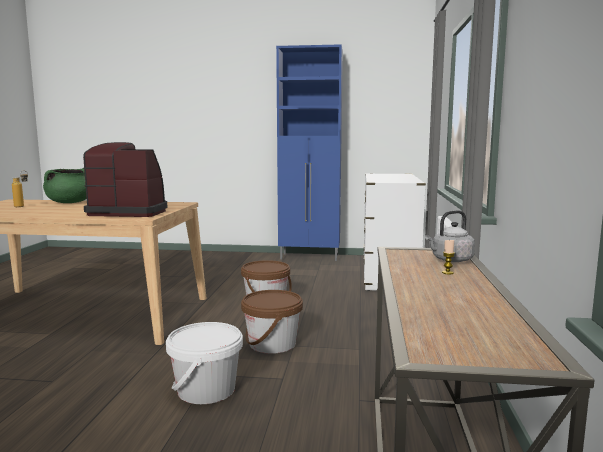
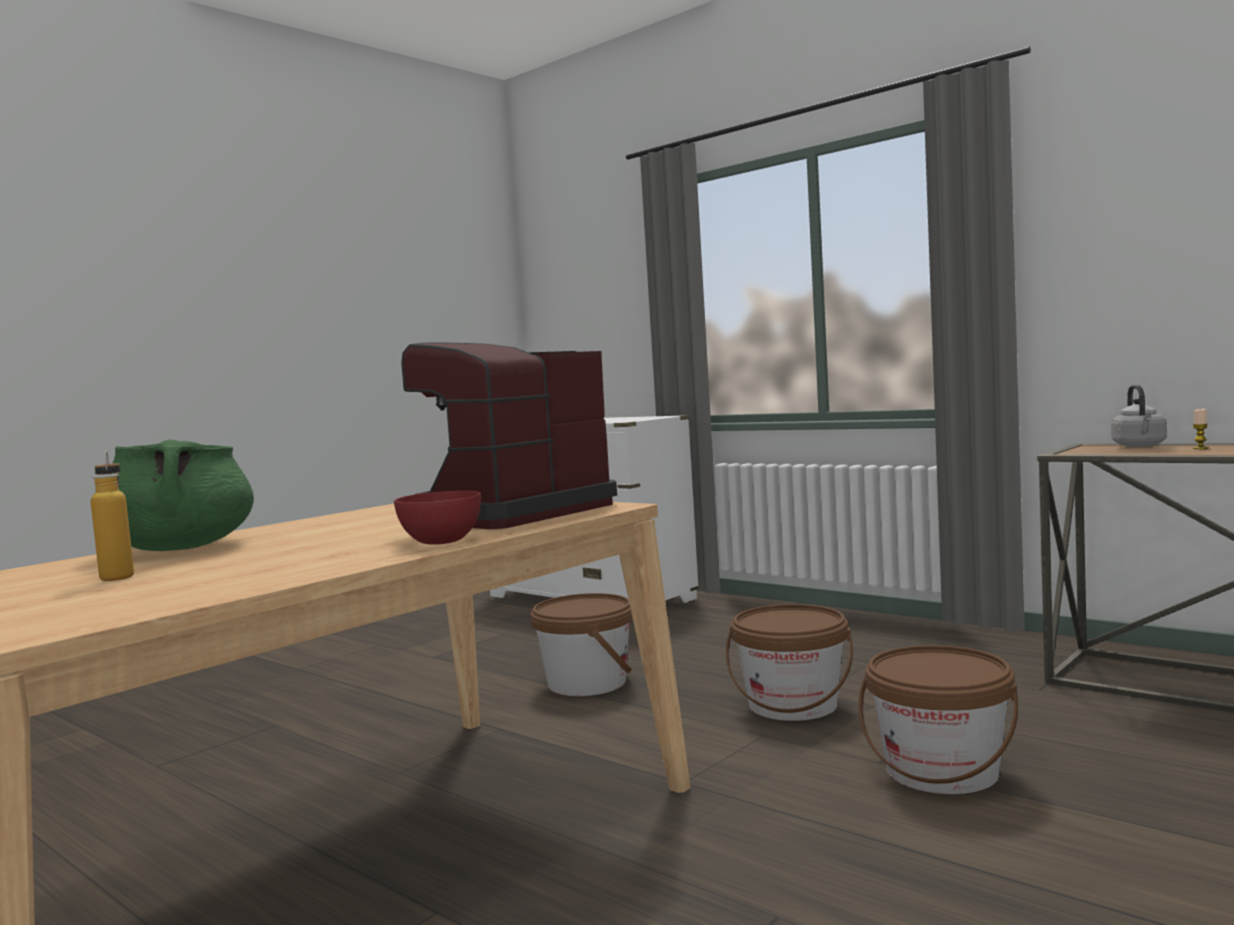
camera: 55 degrees left, 5 degrees down
white bucket [166,322,243,404] -> brown bucket [858,645,1018,794]
blue cabinet [276,44,343,261] -> none
none -> red bowl [394,491,481,545]

